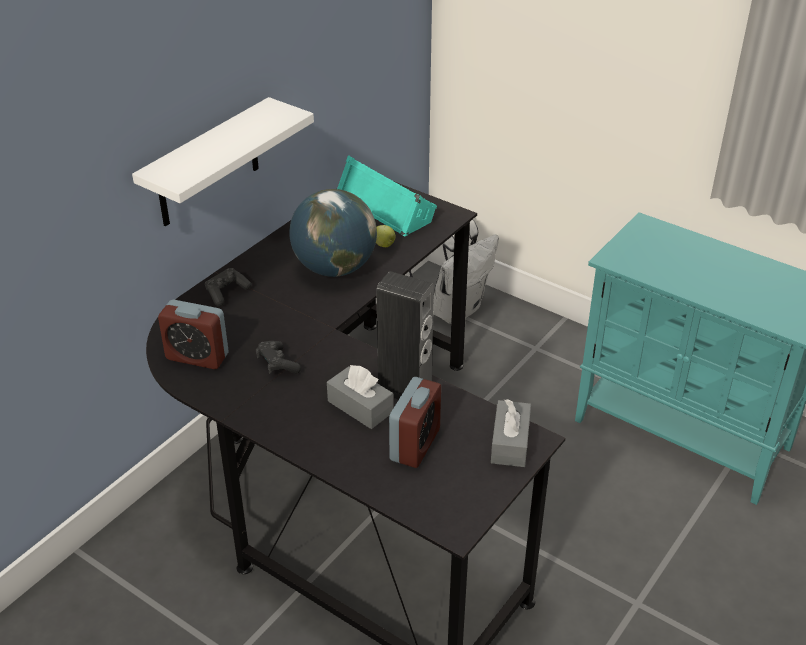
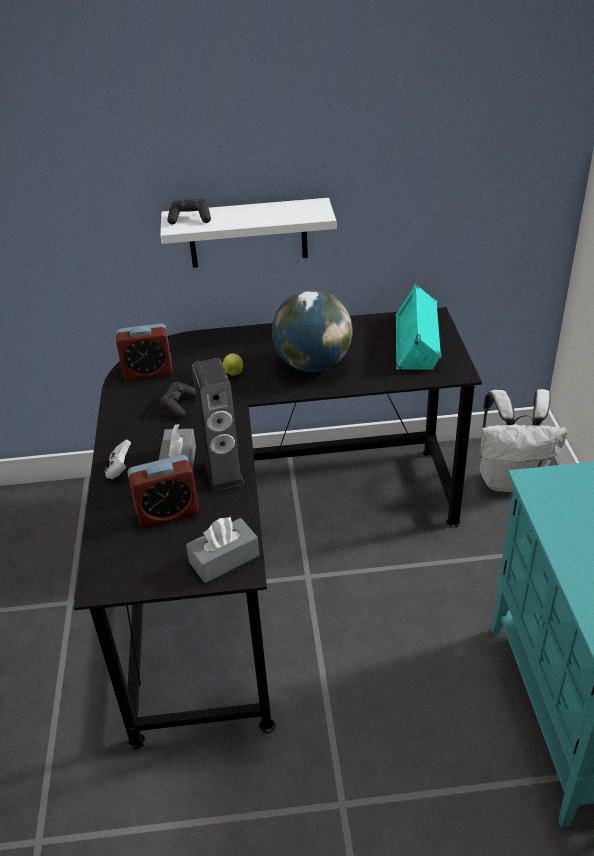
camera: 50 degrees right, 0 degrees up
alarm clock [158,300,229,369] -> alarm clock turned 75 degrees counterclockwise [116,323,172,381]
black game controller [205,268,251,306] -> black game controller moved to [167,199,211,225]
apple [376,225,396,247] -> apple moved to [223,354,243,376]
none -> white game controller [104,440,131,479]

